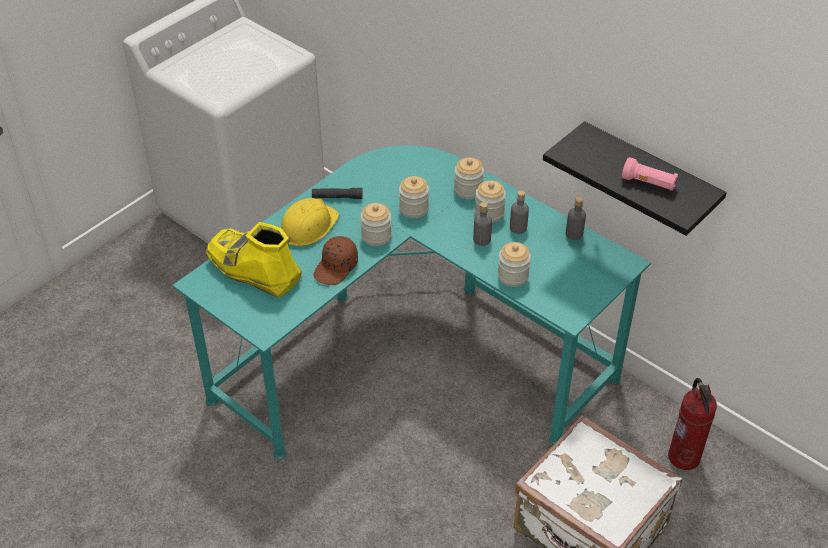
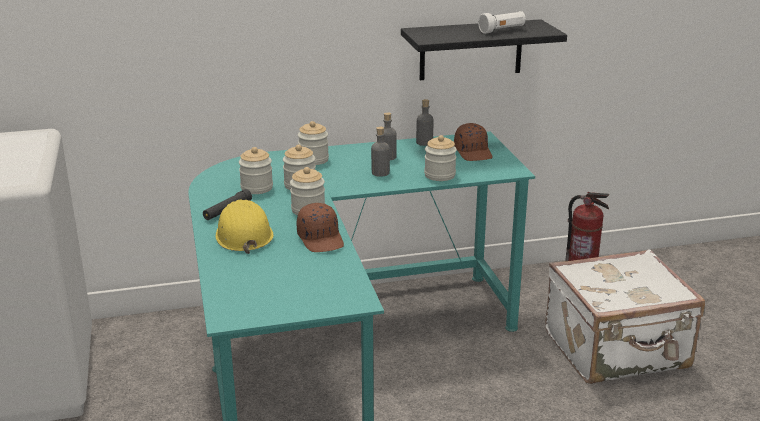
camera: 55 degrees left, 20 degrees down
yellow boot [205,222,302,298] -> none
jar [475,180,506,223] -> jar moved to [239,147,273,194]
pink flashlight [622,157,678,191] -> white flashlight [478,11,526,34]
none -> brown cap [454,123,493,161]

